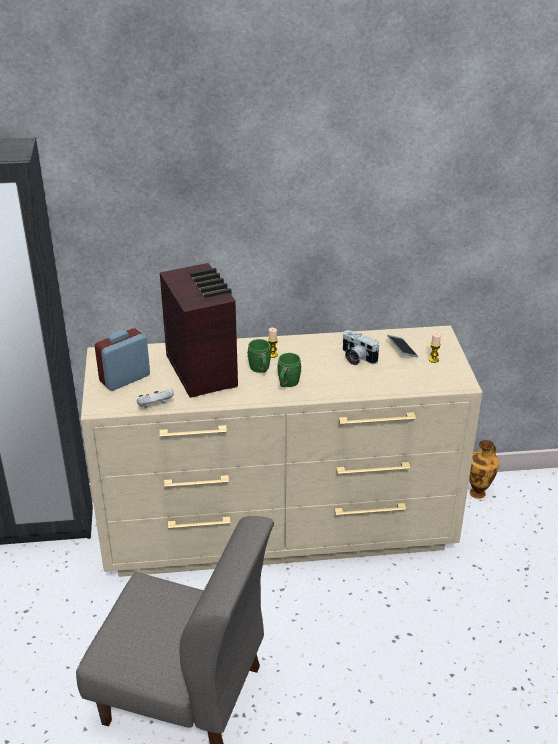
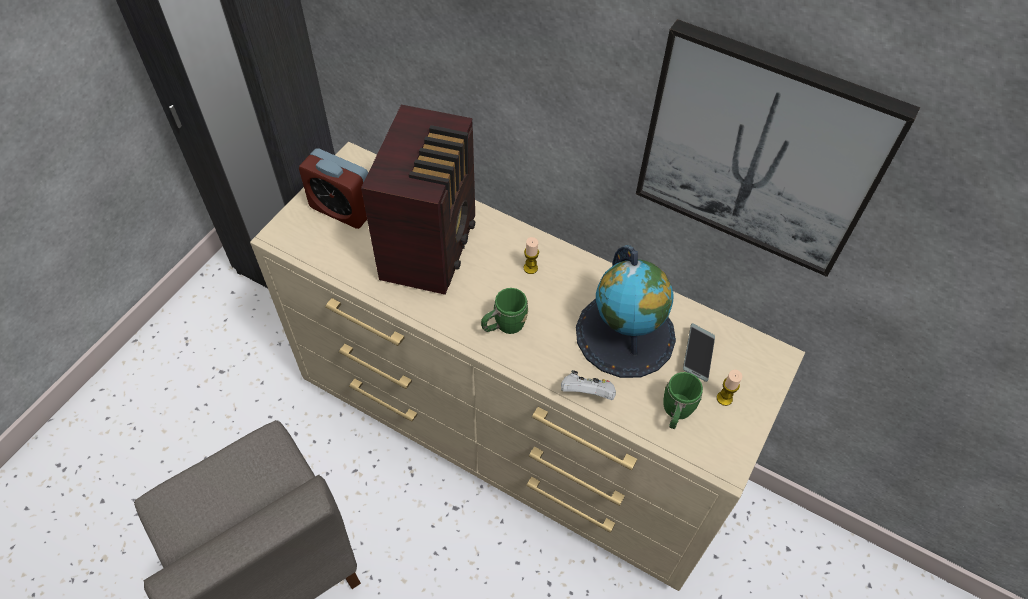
camera: 35 degrees right, 20 degrees up
alarm clock [95,329,150,391] -> alarm clock turned 150 degrees counterclockwise [299,148,368,229]
white game controller [137,390,174,409] -> white game controller moved to [561,370,616,400]
green mug [247,339,271,373] -> green mug moved to [663,372,703,429]
camera [343,330,379,365] -> globe [576,245,676,378]
vase [469,440,499,499] -> none
none -> picture [636,19,920,277]

